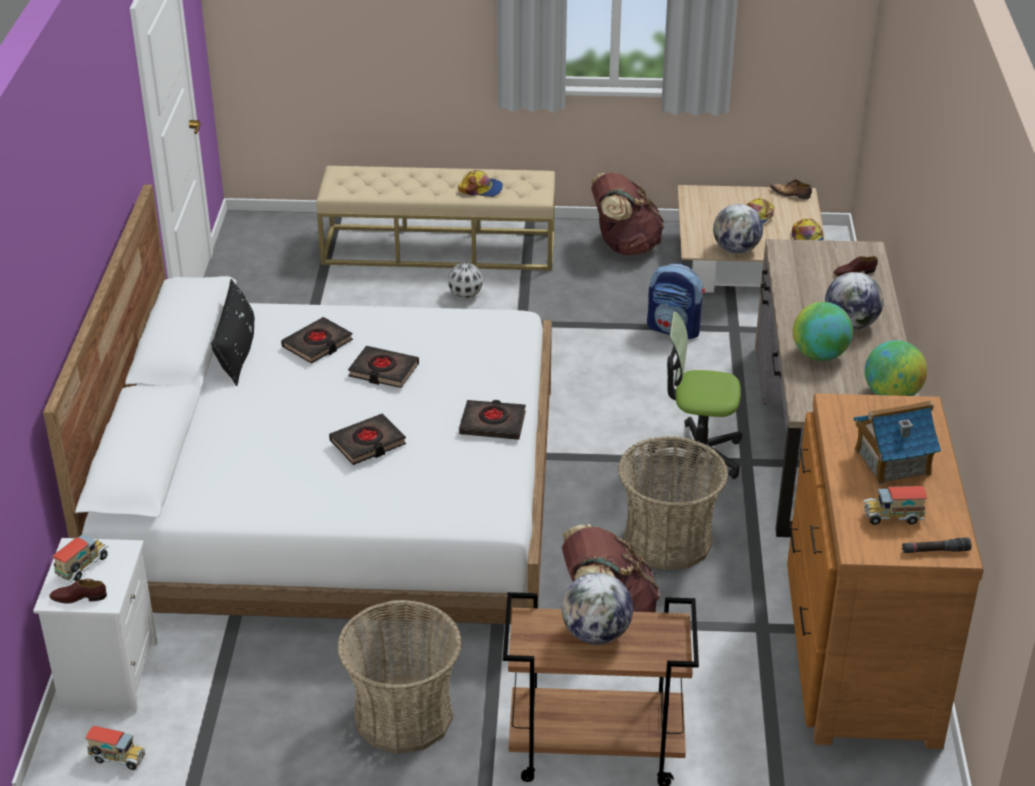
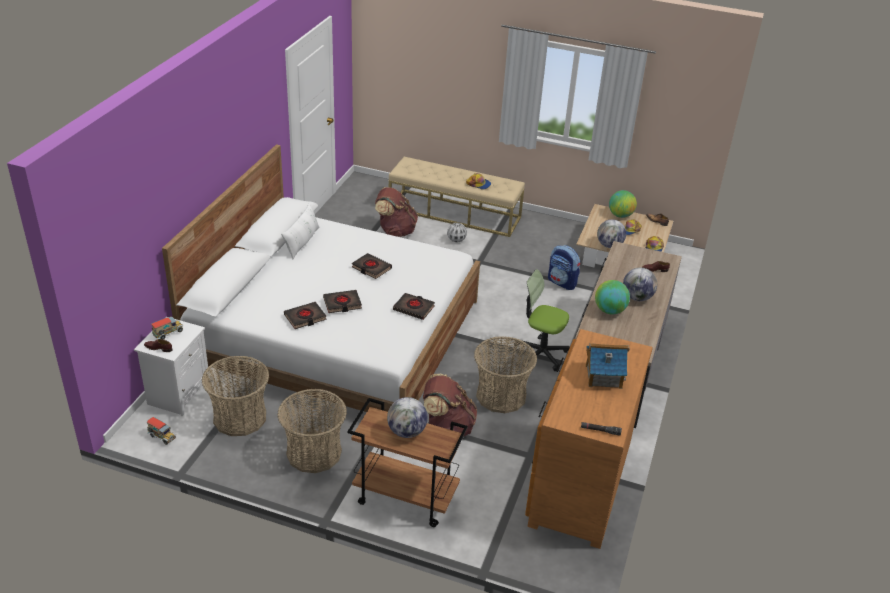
camera: 15 degrees right, 0 degrees up
black pillow [211,279,255,386] -> white pillow [281,203,320,260]
black book [281,317,353,364] -> black book moved to [284,302,327,329]
brown backpack [591,172,665,255] -> brown backpack moved to [375,187,418,237]
toy truck [863,486,927,525] -> none
globe [865,340,927,396] -> globe moved to [609,190,637,218]
none -> basket [202,356,269,436]

